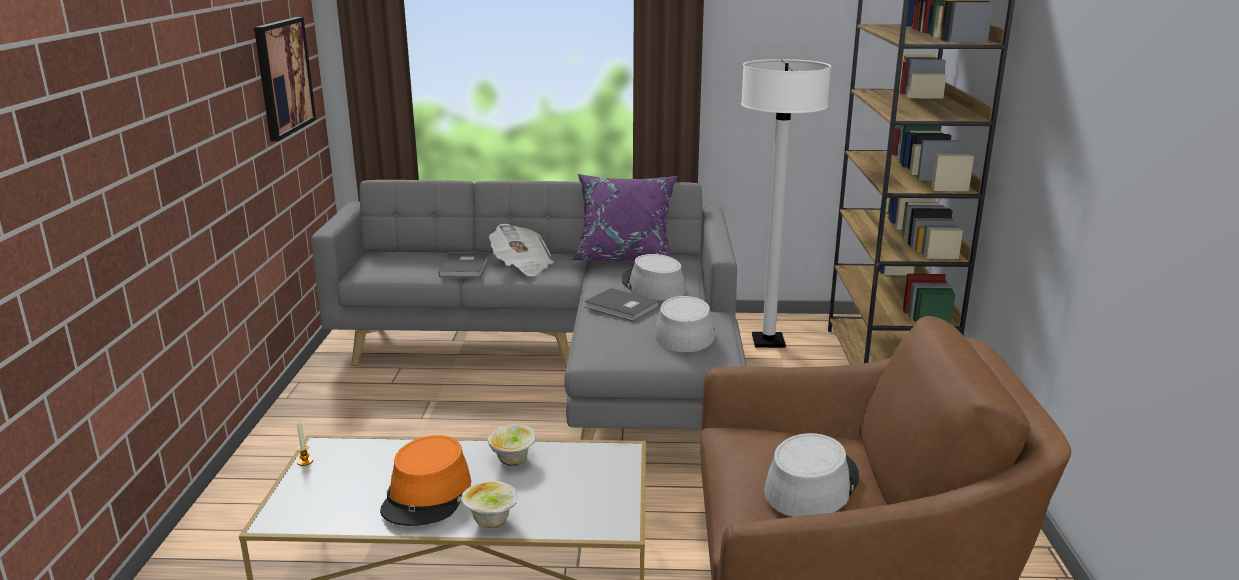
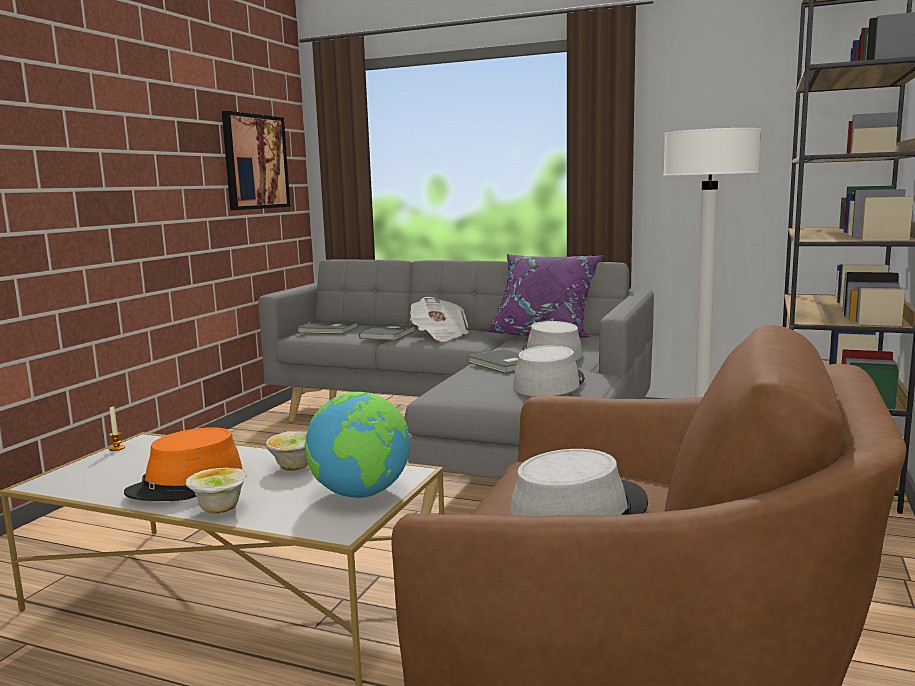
camera: 20 degrees right, 10 degrees down
none -> grey book [297,321,358,334]
none -> globe [305,392,410,498]

